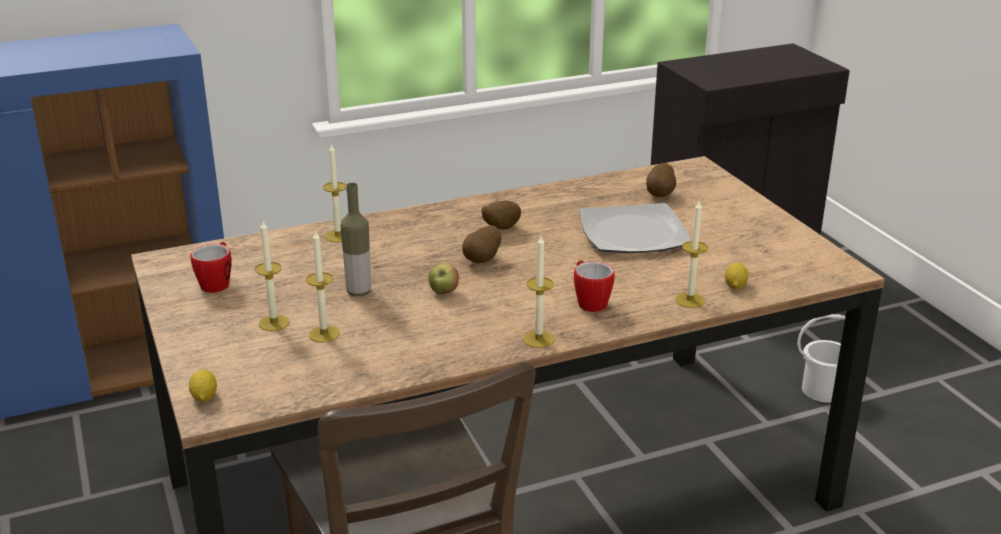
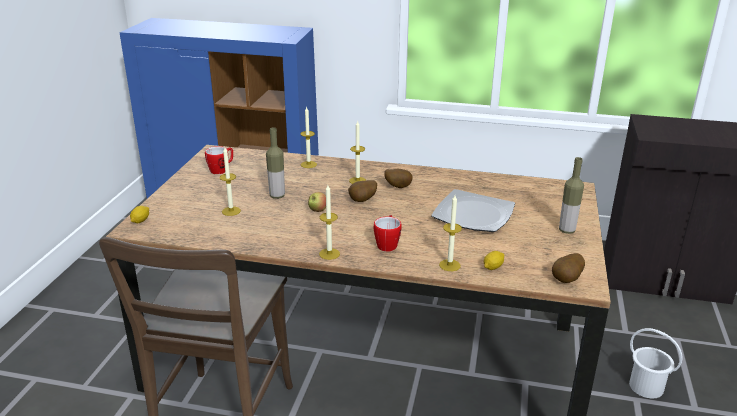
camera: 35 degrees right, 0 degrees up
candle [255,221,290,331] -> candle moved to [349,121,366,184]
potato [646,163,676,197] -> potato moved to [552,253,585,283]
none -> bottle [559,157,584,234]

